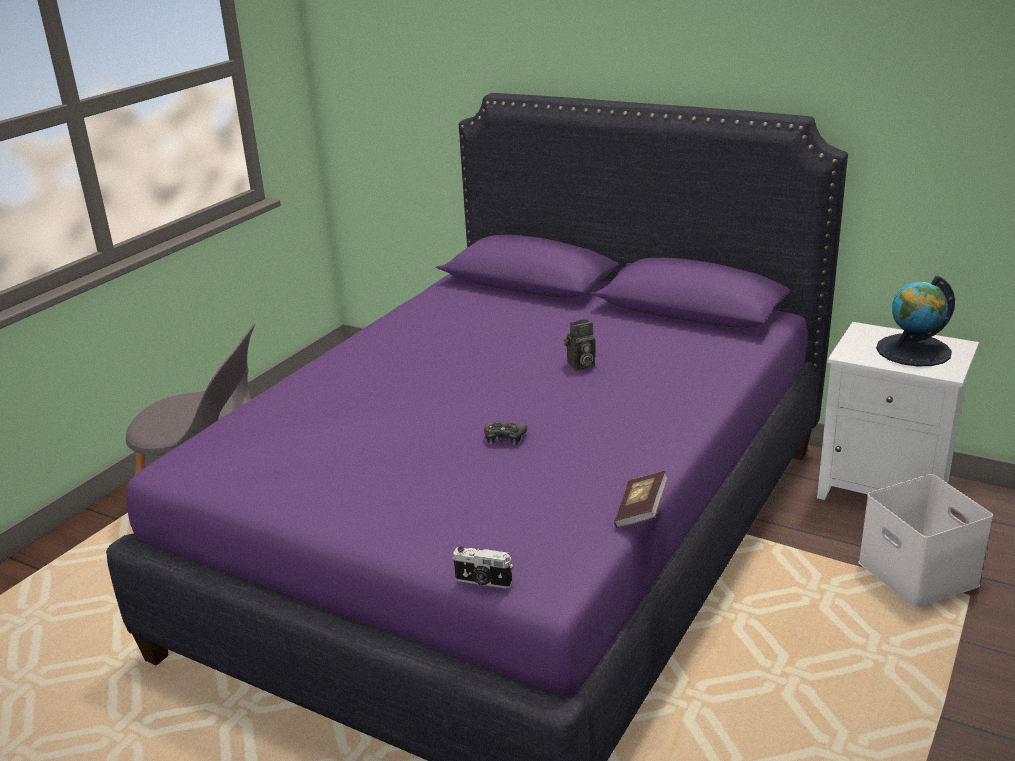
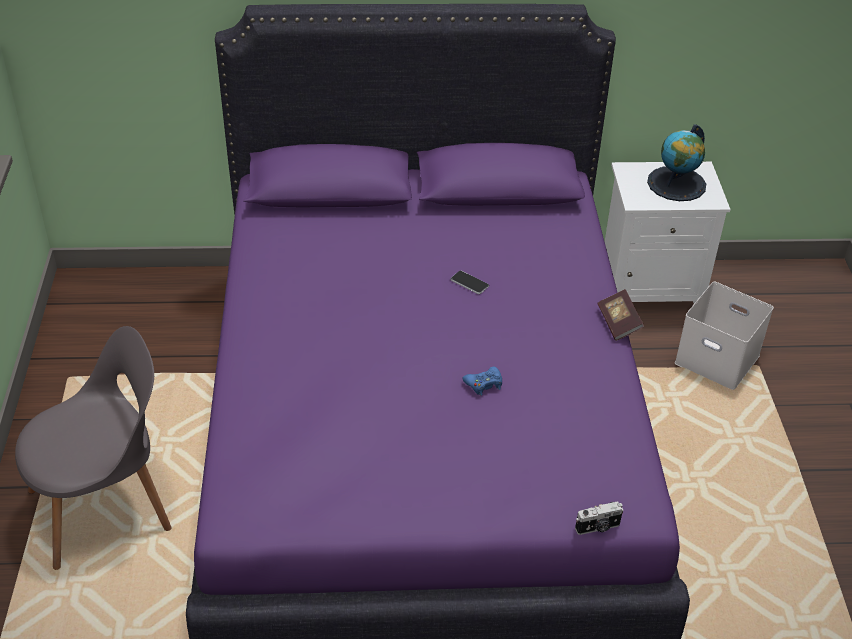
camera: 35 degrees left, 15 degrees up
black game controller [484,421,527,445] -> blue game controller [463,367,502,396]
camera [564,319,596,370] -> phone [450,270,489,294]
book [614,471,668,528] -> book moved to [598,289,644,341]

